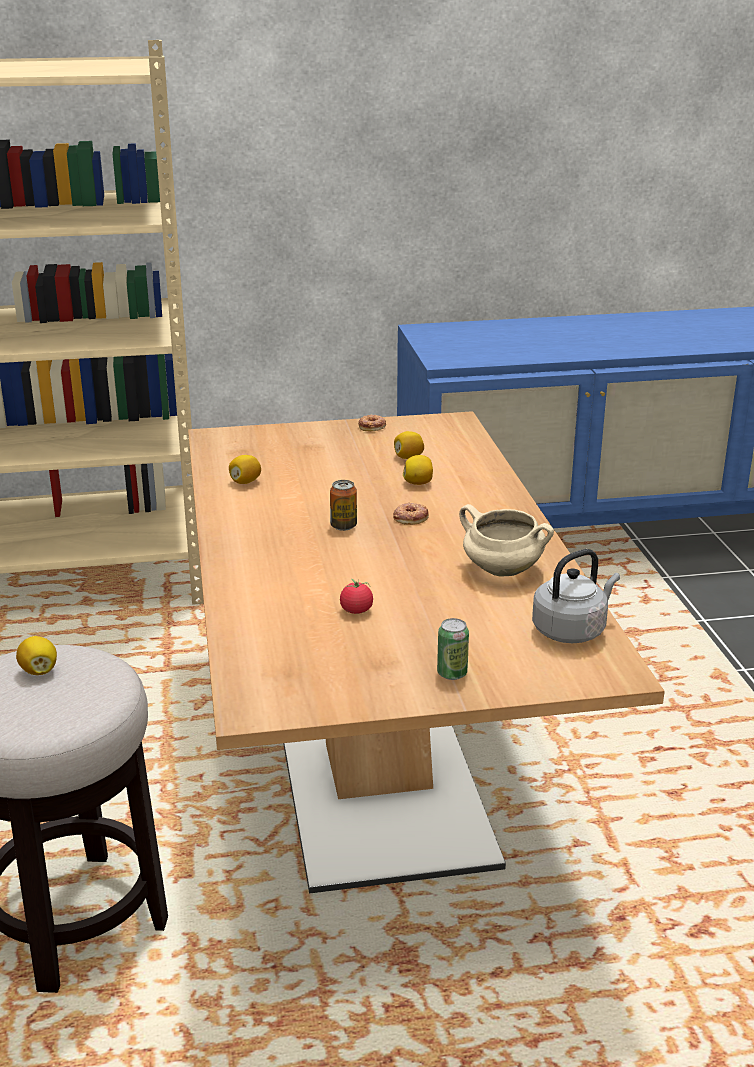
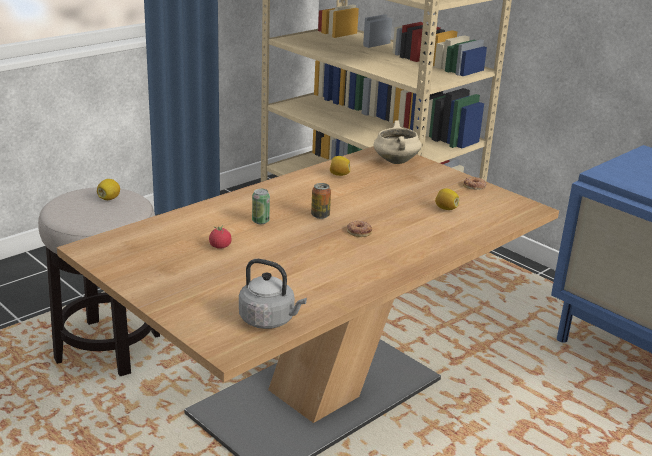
camera: 55 degrees right, 0 degrees up
lemon [403,455,433,485] -> none
can [437,618,469,680] -> can moved to [252,189,270,224]
beige cooking pot [459,504,554,576] -> beige cooking pot moved to [373,120,422,164]

